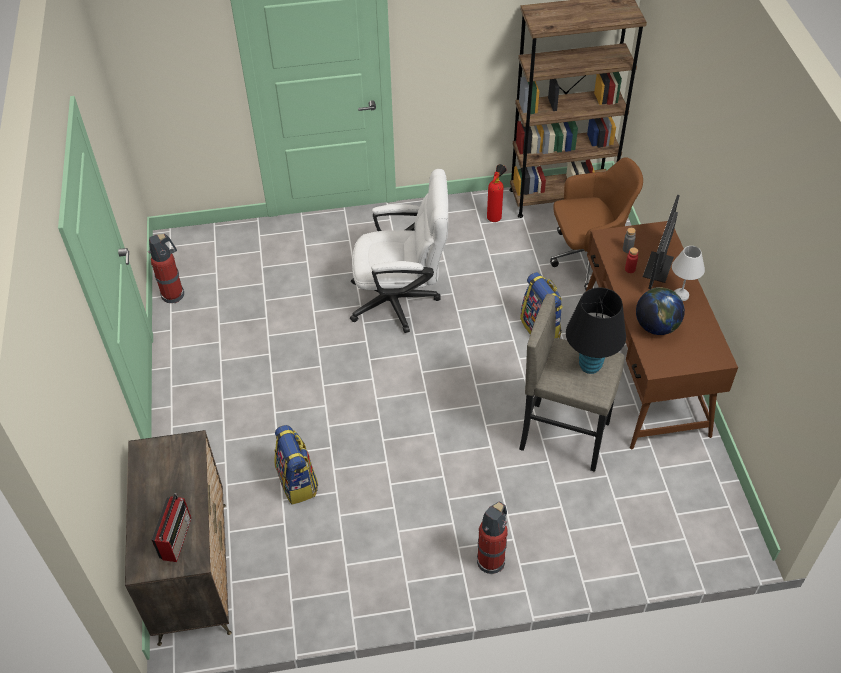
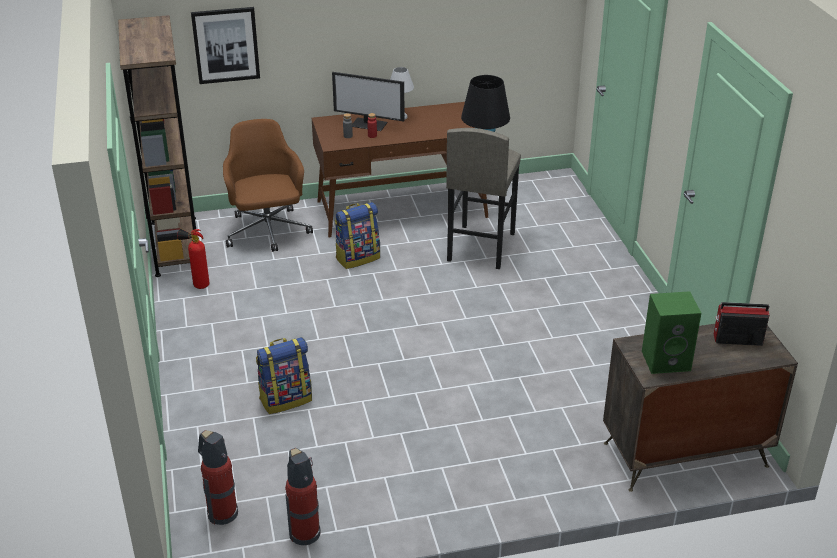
camera: 95 degrees left, 15 degrees down
backpack [274,425,318,505] -> backpack moved to [256,337,312,414]
white office chair [350,169,448,333] -> none
fire extinguisher [477,501,508,574] -> fire extinguisher moved to [198,430,238,525]
globe [636,287,685,335] -> none
none -> picture [191,7,260,84]
none -> green speaker [642,291,701,374]

